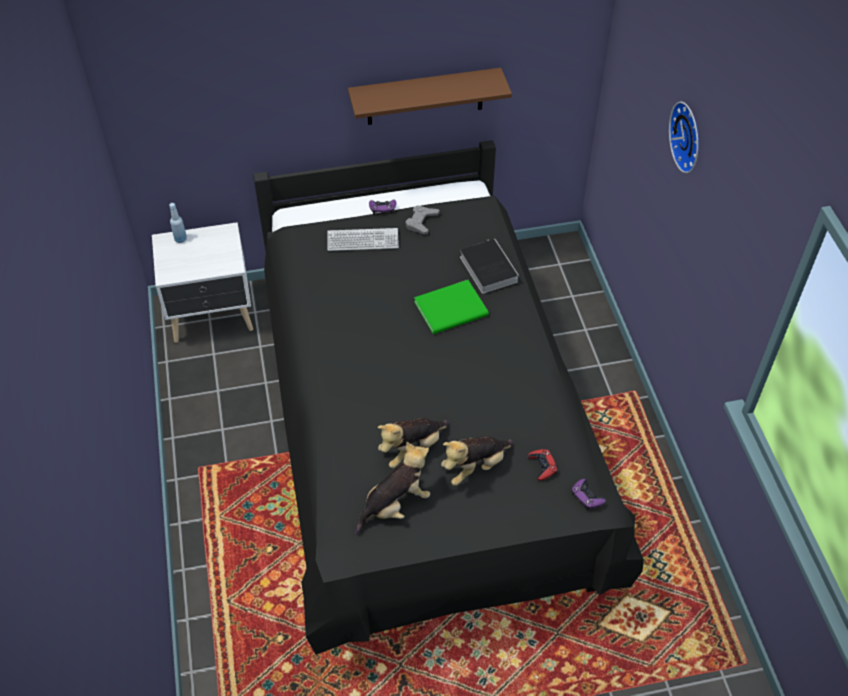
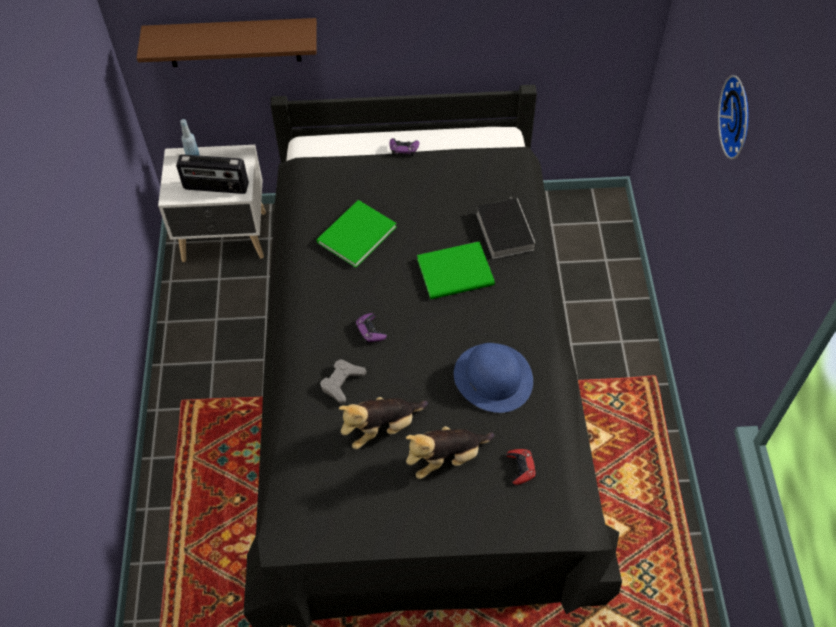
camera: 10 degrees right, 5 degrees up
keyboard [327,228,399,251] -> none
brown shelf [348,68,512,125] -> brown shelf moved to [137,18,317,67]
plush toy [355,442,430,535] -> none
grey game controller [406,205,440,235] -> grey game controller moved to [320,359,367,403]
purple game controller [571,479,606,510] -> purple game controller moved to [355,313,387,343]
none -> radio [176,154,249,194]
none -> green book [316,200,397,268]
none -> blue hat [454,343,533,413]

